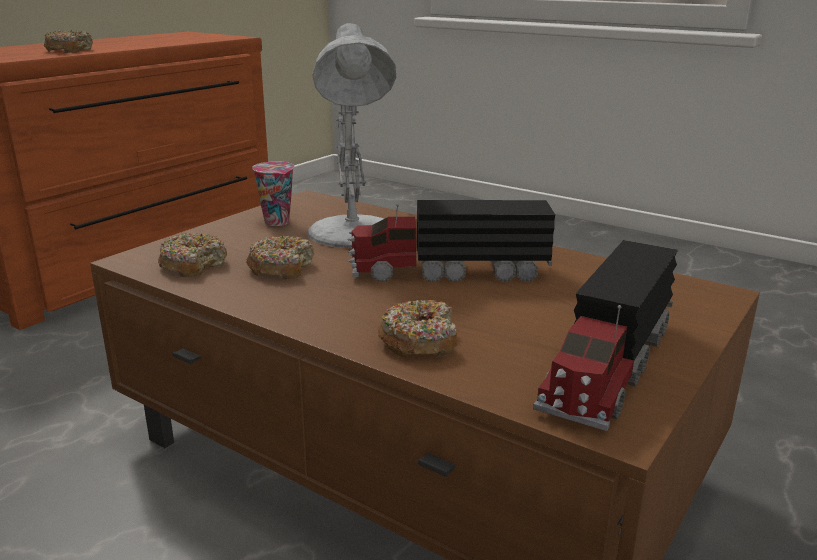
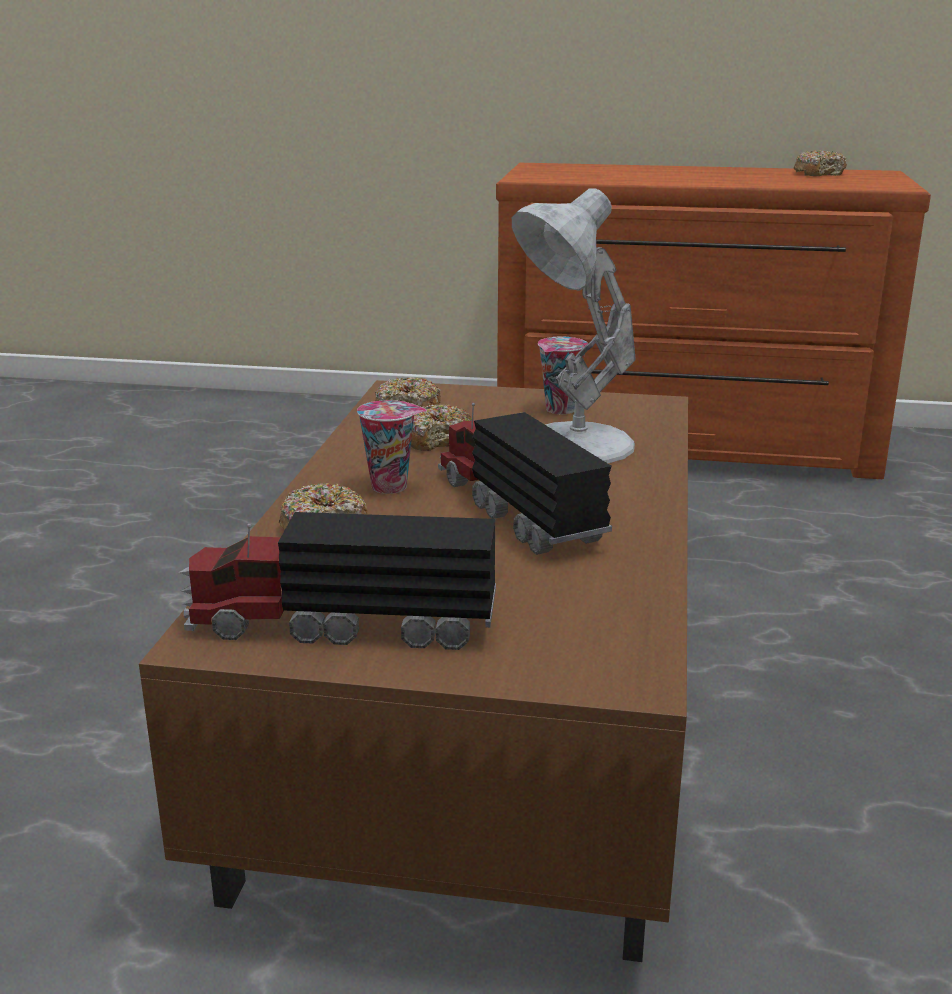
camera: 65 degrees right, 0 degrees up
donut [44,30,93,53] -> donut moved to [794,150,847,176]
none -> cup [357,400,427,494]

